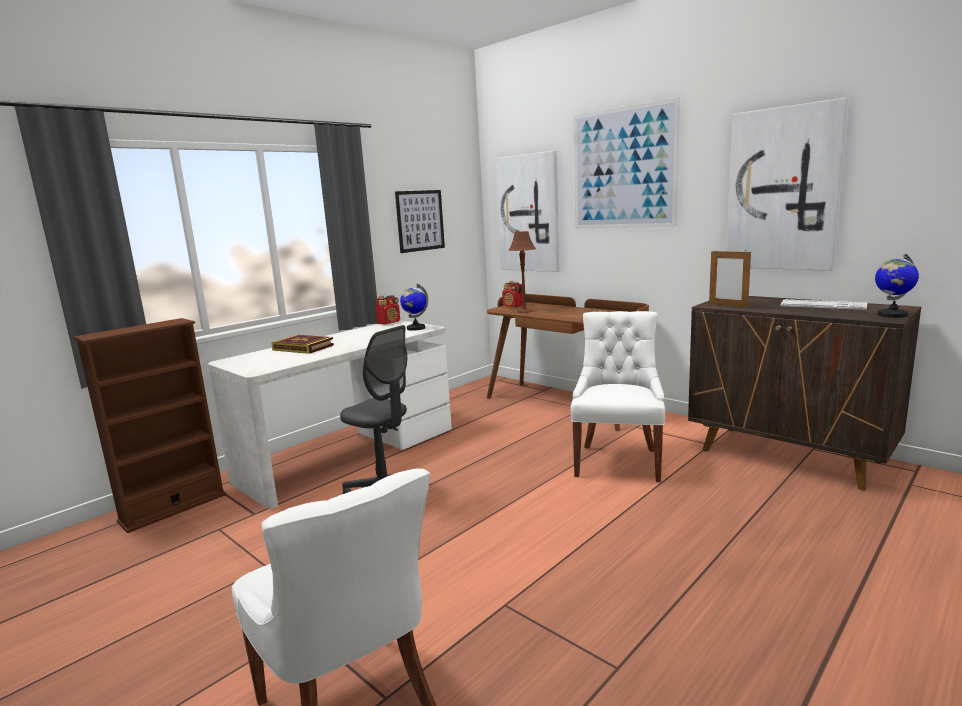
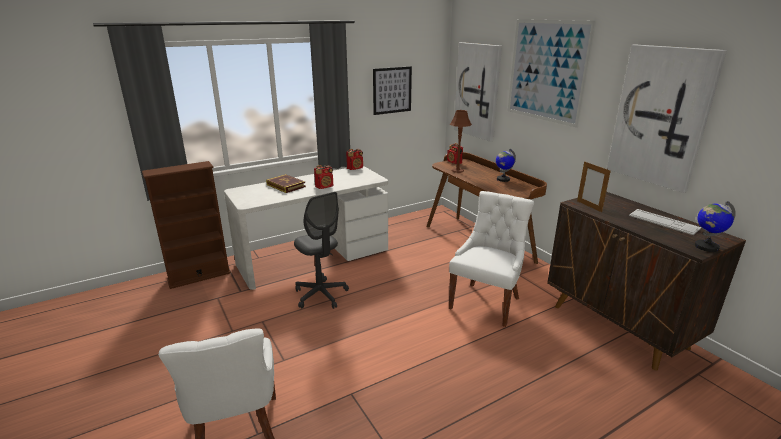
camera: 15 degrees right, 10 degrees up
globe [400,284,428,331] -> globe moved to [496,149,516,182]
none -> radio [314,165,333,189]

